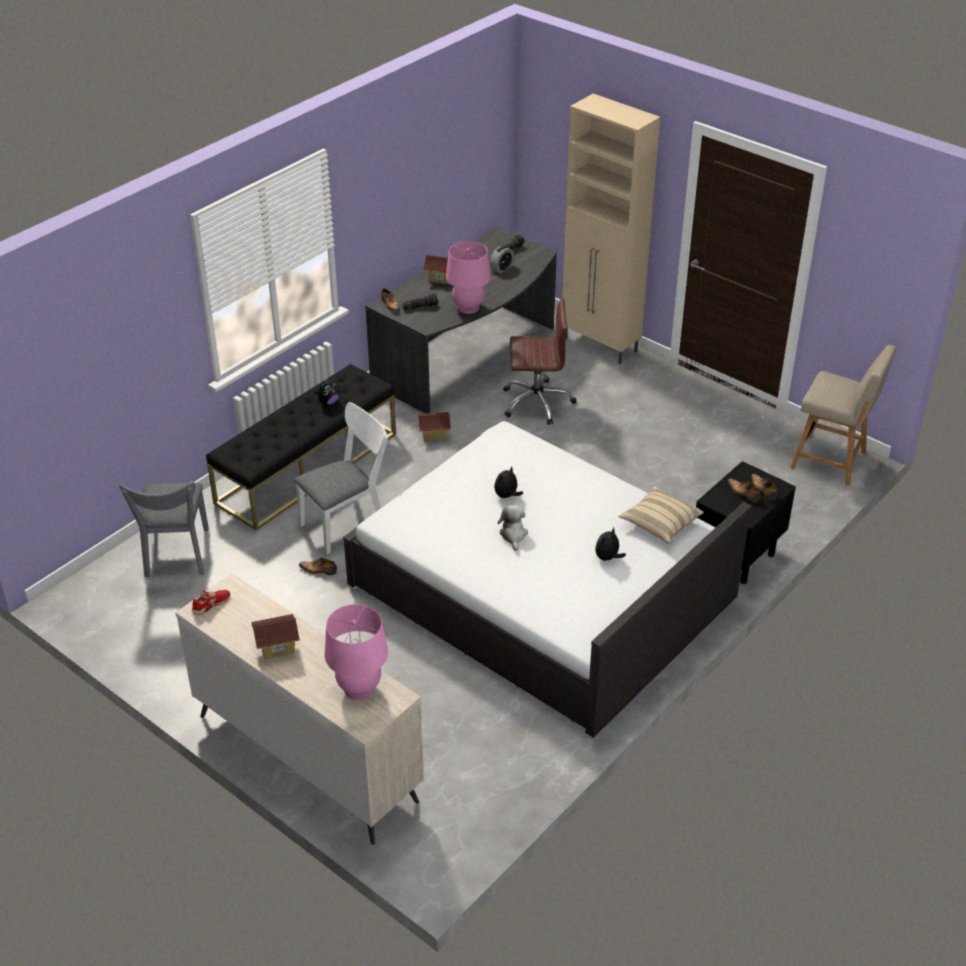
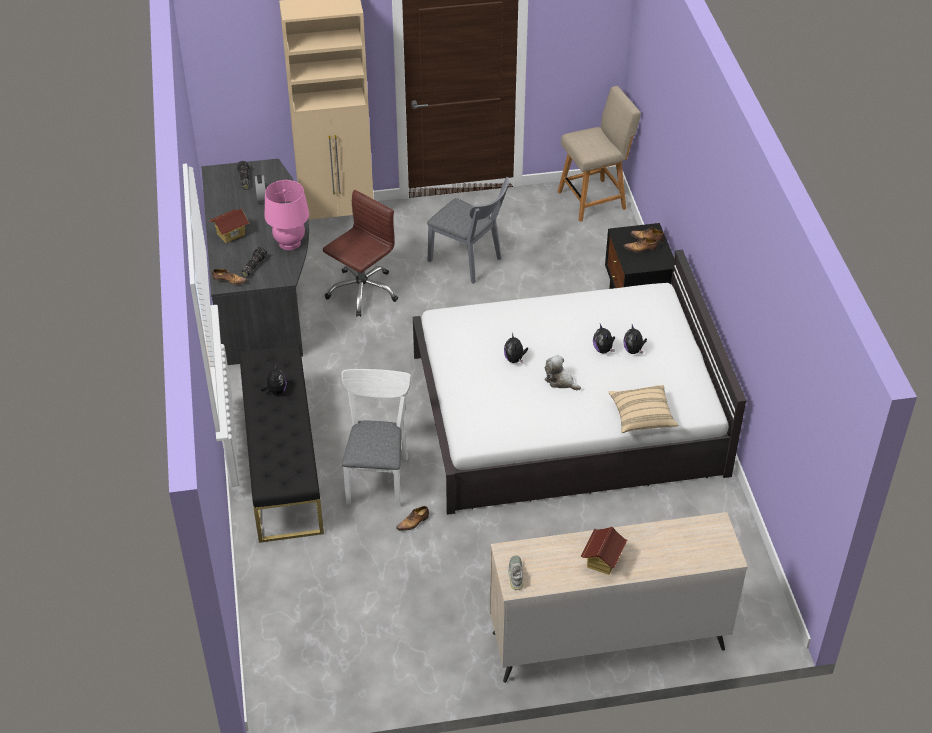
camera: 50 degrees left, 5 degrees up
grey chair [119,481,209,578] -> grey chair moved to [427,177,509,284]
red shoe [191,590,230,615] -> grey shoe [508,555,523,590]
pink table lamp [325,604,388,700] -> none
toy house [417,412,451,441] -> none
beige pillow [618,486,704,544] -> beige pillow moved to [609,385,678,433]
none -> plush toy [593,324,615,353]

